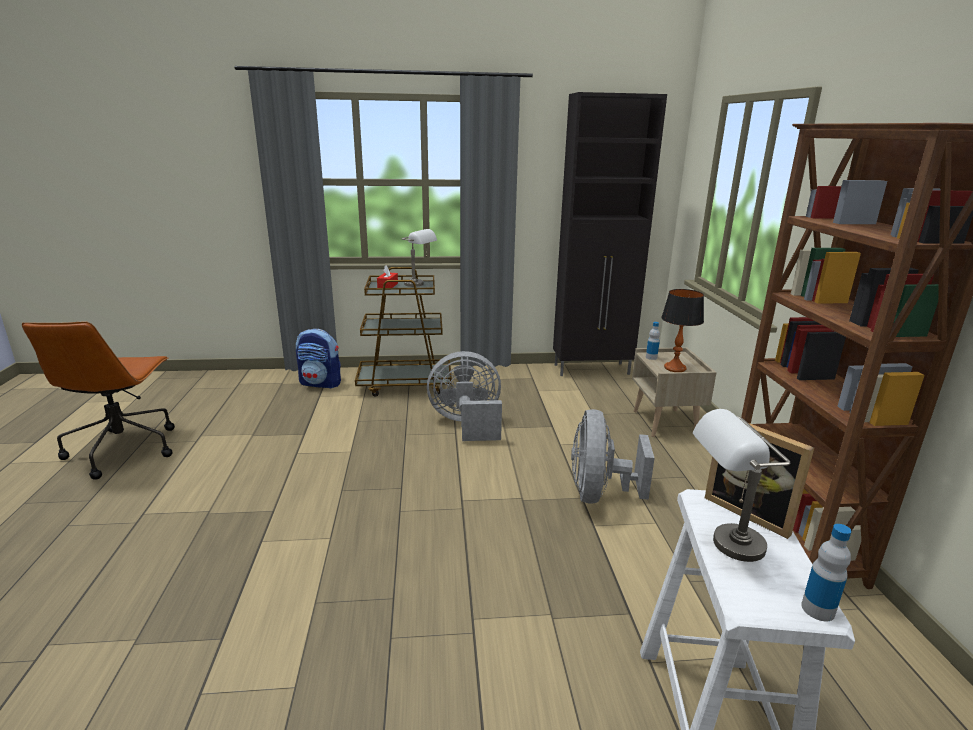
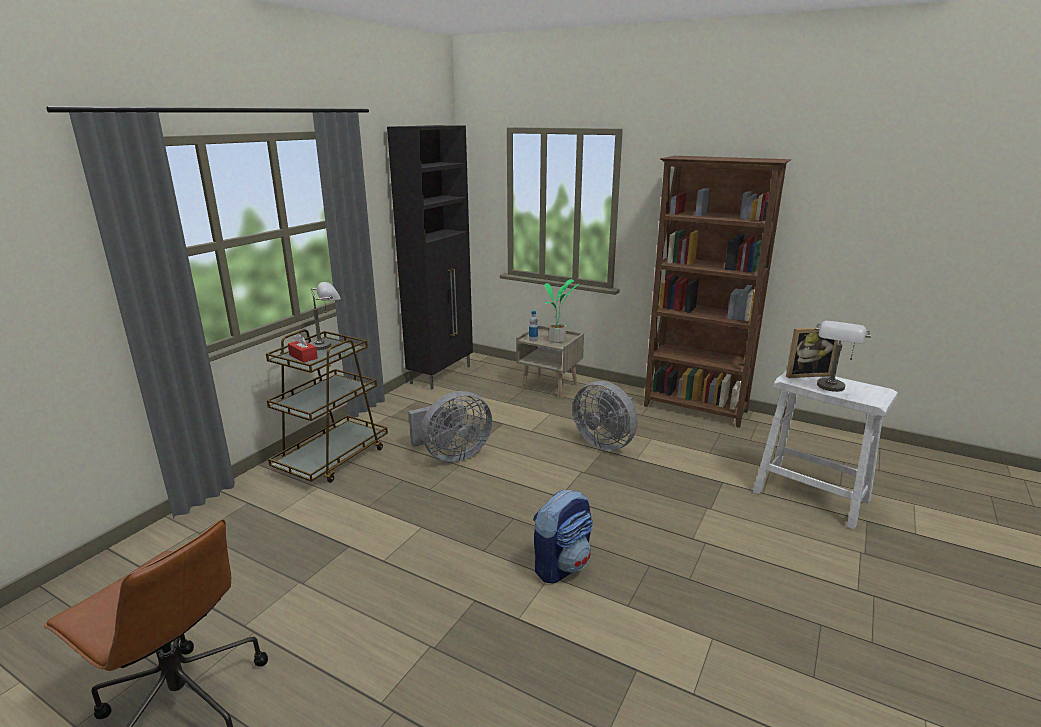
camera: 55 degrees left, 0 degrees up
backpack [296,329,341,388] -> backpack moved to [533,490,593,584]
grey fan [427,351,502,441] -> grey fan turned 150 degrees counterclockwise [408,391,492,462]
table lamp [661,289,704,372] -> potted plant [544,279,579,343]
bottle [801,524,852,622] -> none

